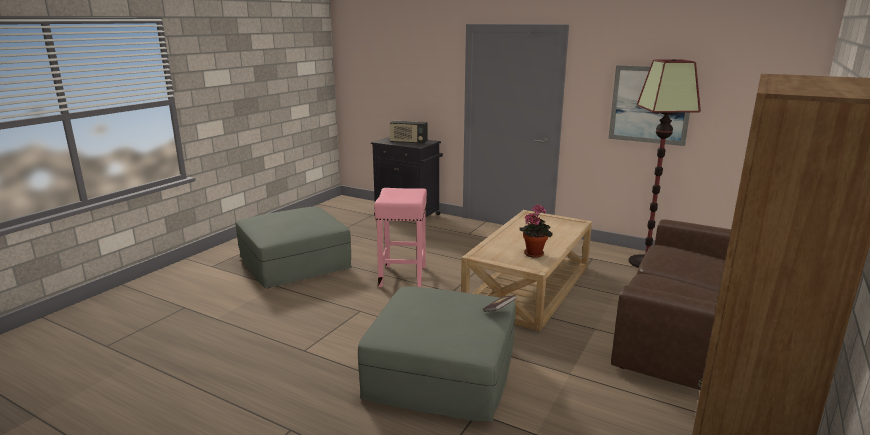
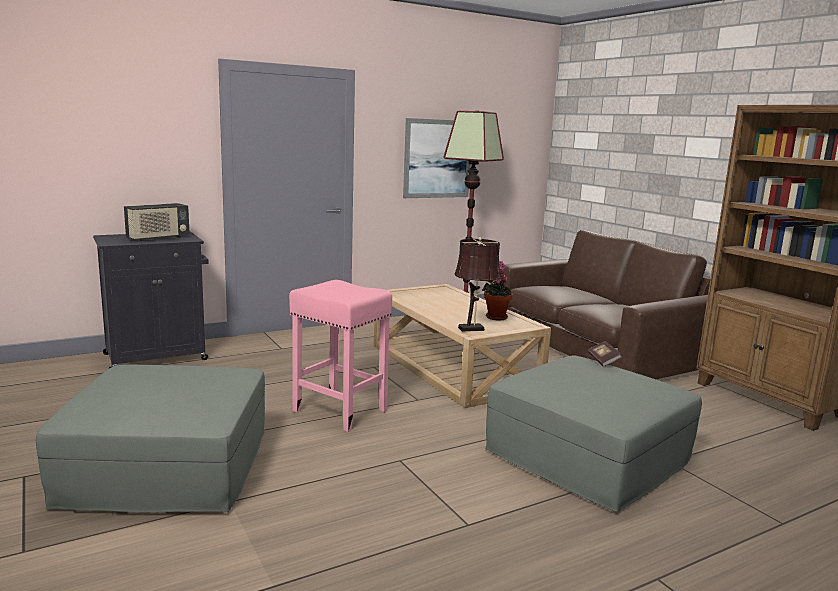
camera: 60 degrees left, 5 degrees down
none -> brown table lamp [455,237,501,332]

